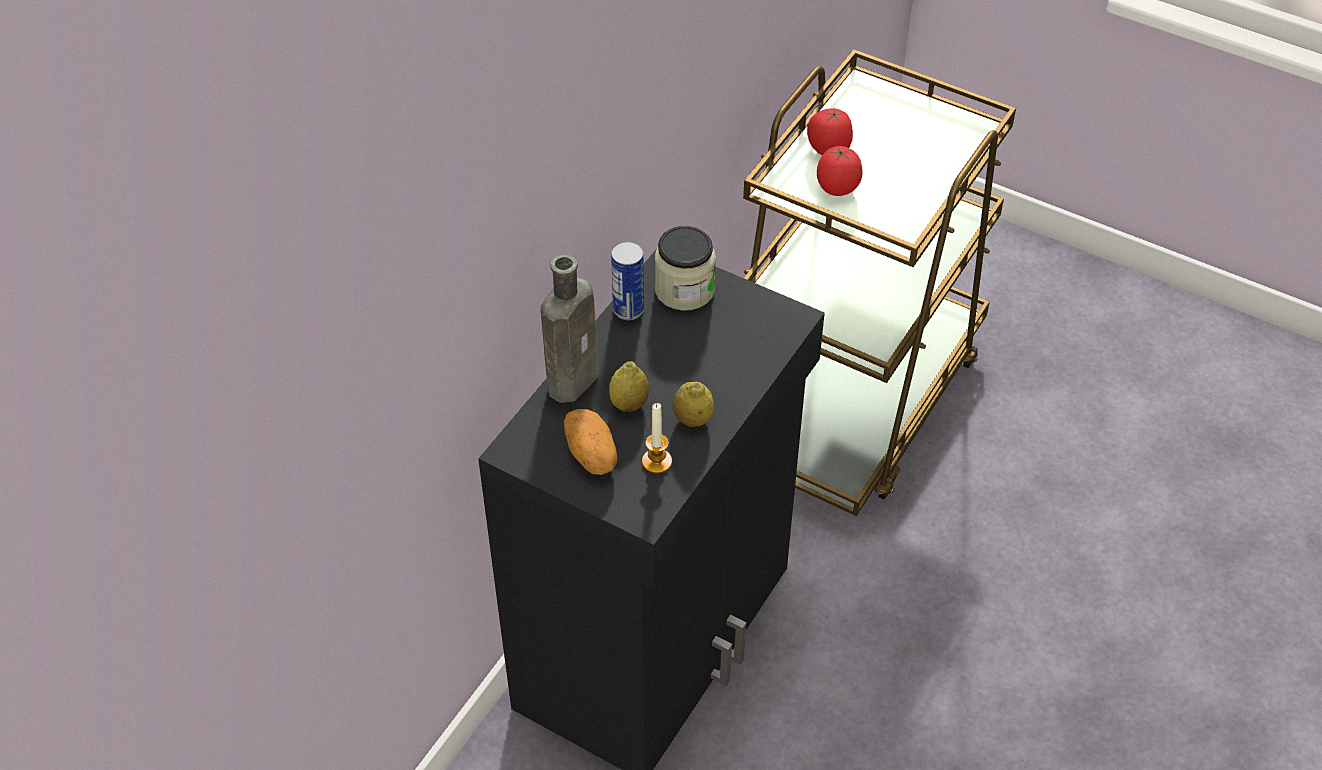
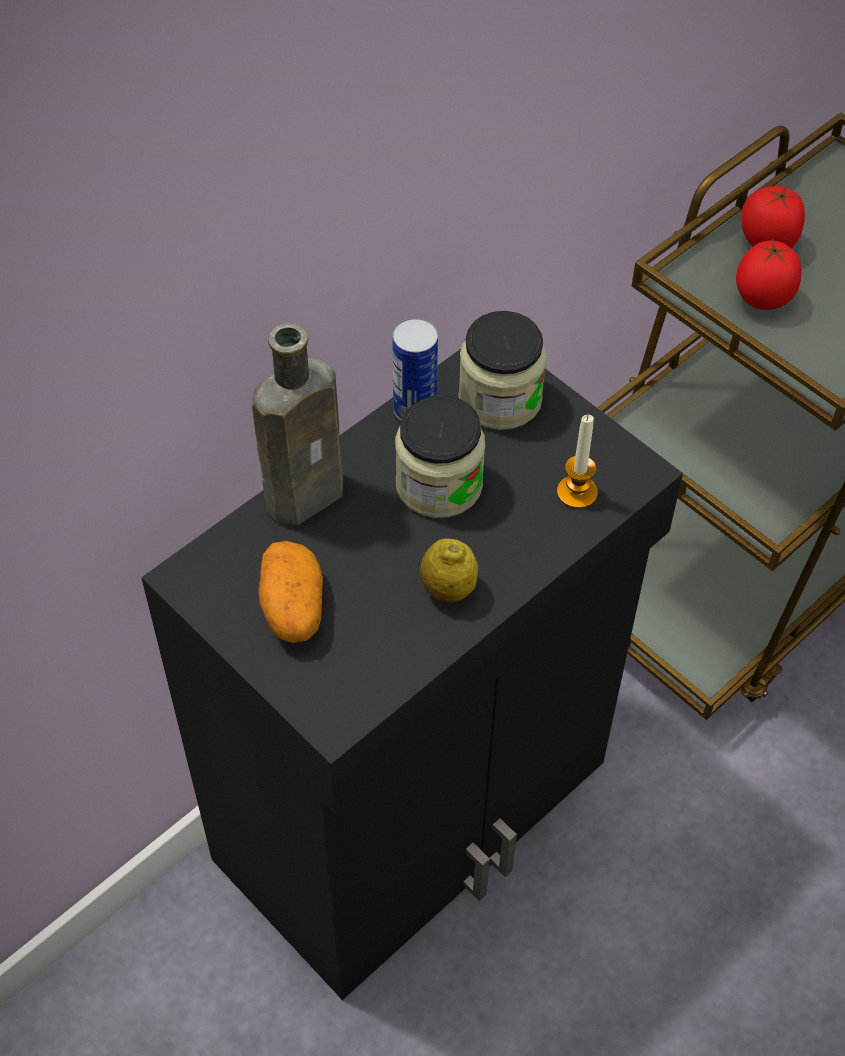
camera: 15 degrees right, 5 degrees up
lemon [609,361,649,412] -> none
candle [642,403,672,474] -> candle moved to [557,415,598,509]
none -> jar [395,395,485,518]

